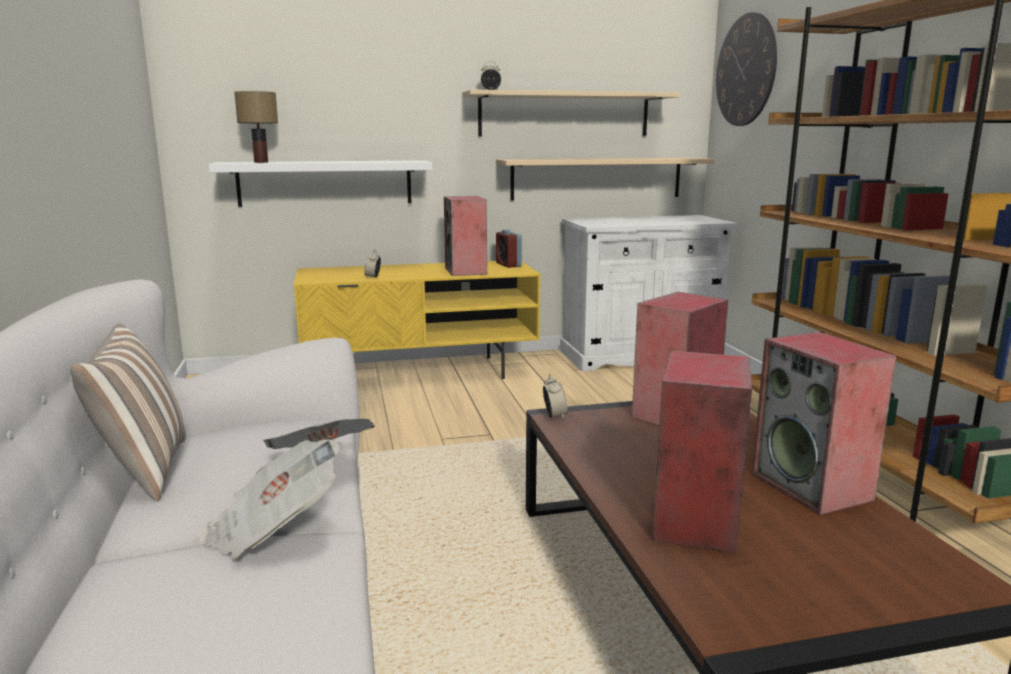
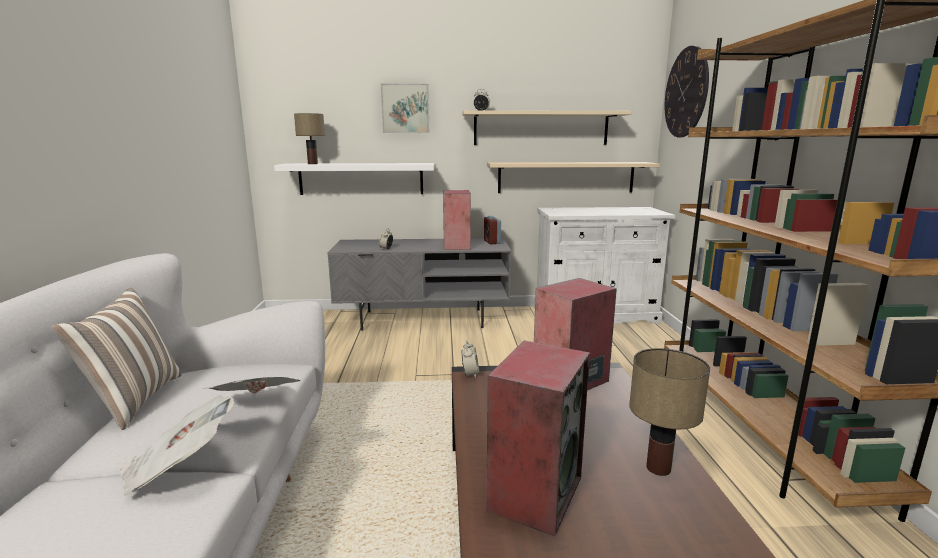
camera: 10 degrees right, 0 degrees up
yellow tv stand [294,261,541,379] -> grey tv stand [327,238,511,331]
speaker [752,332,896,515] -> table lamp [629,348,710,476]
none -> picture [381,84,429,133]

